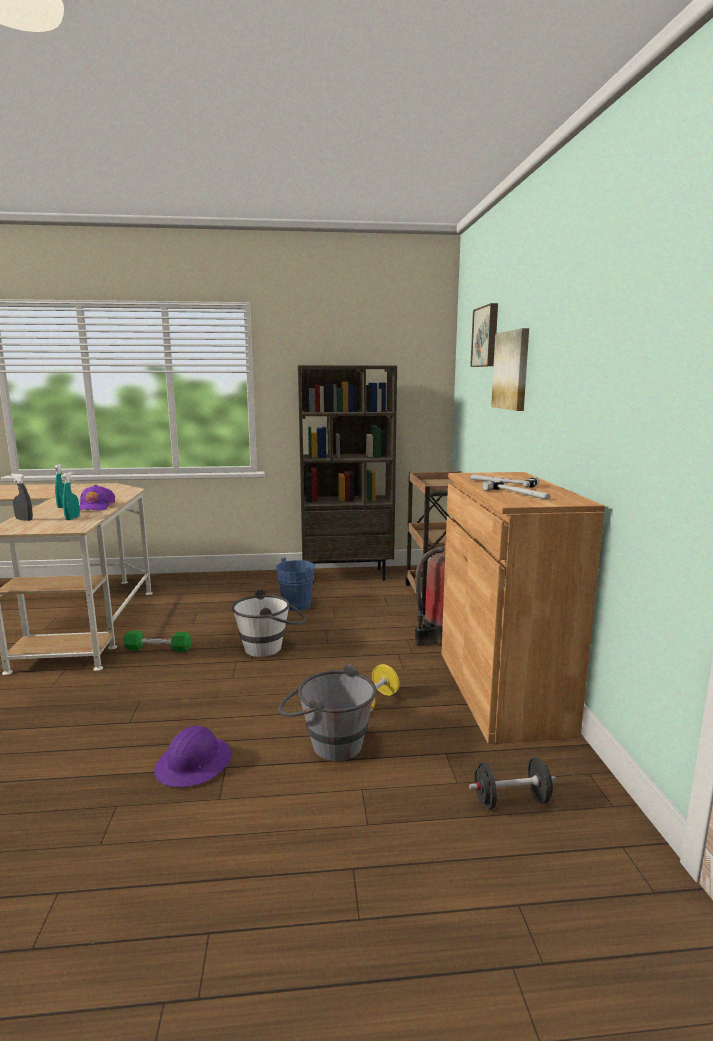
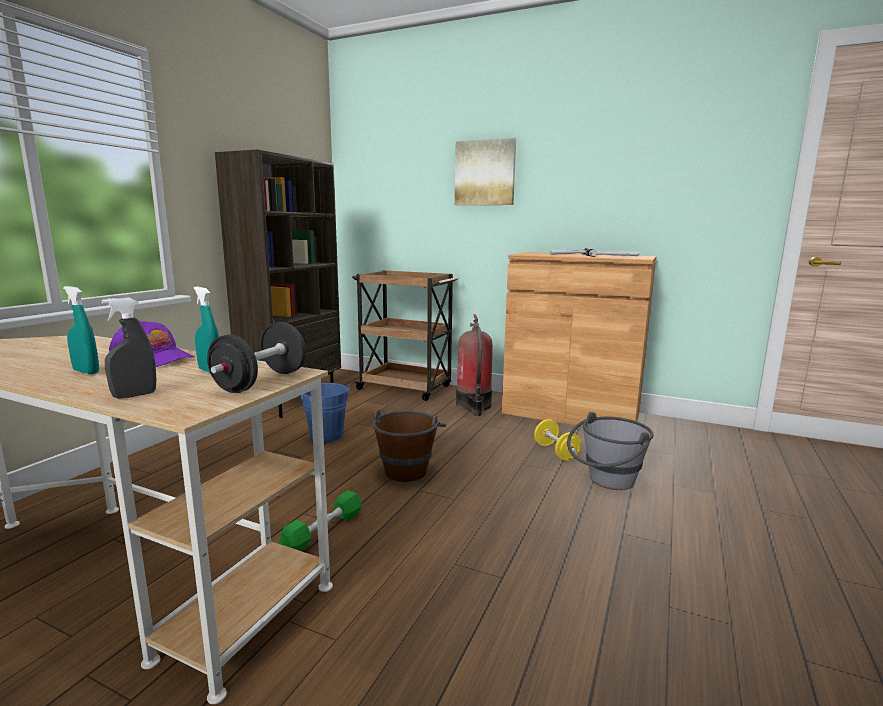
camera: 60 degrees left, 0 degrees up
purple hard hat [154,726,231,787] -> none
white bucket [232,589,306,657] -> brown bucket [372,410,446,482]
black dumbbell [469,757,556,809] -> black dumbbell moved to [207,322,306,393]
picture [470,303,498,367] -> none

